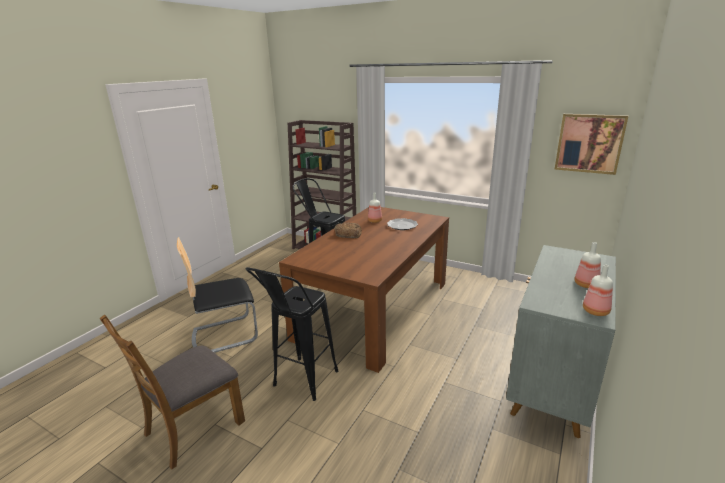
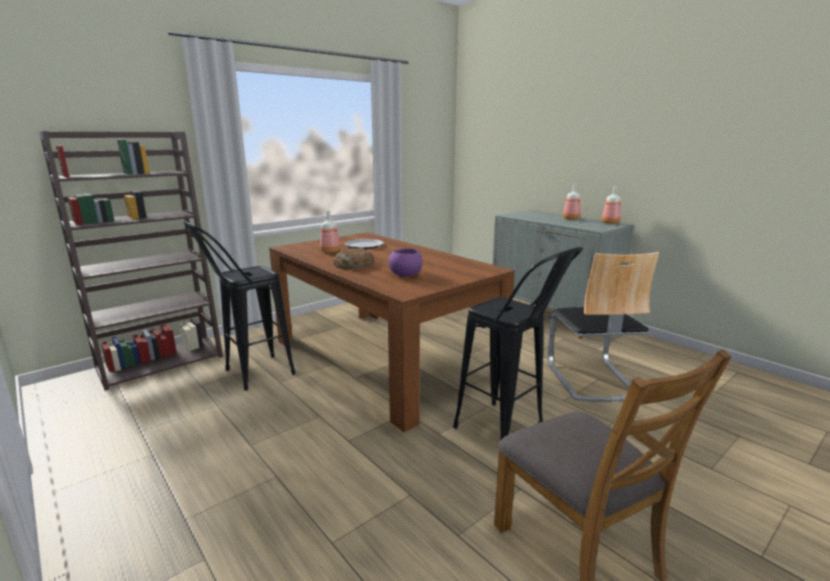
camera: 70 degrees left, 5 degrees down
chair [177,237,258,353] -> chair moved to [548,252,659,402]
picture [555,114,628,175] -> none
none -> purple bowl [388,248,423,277]

